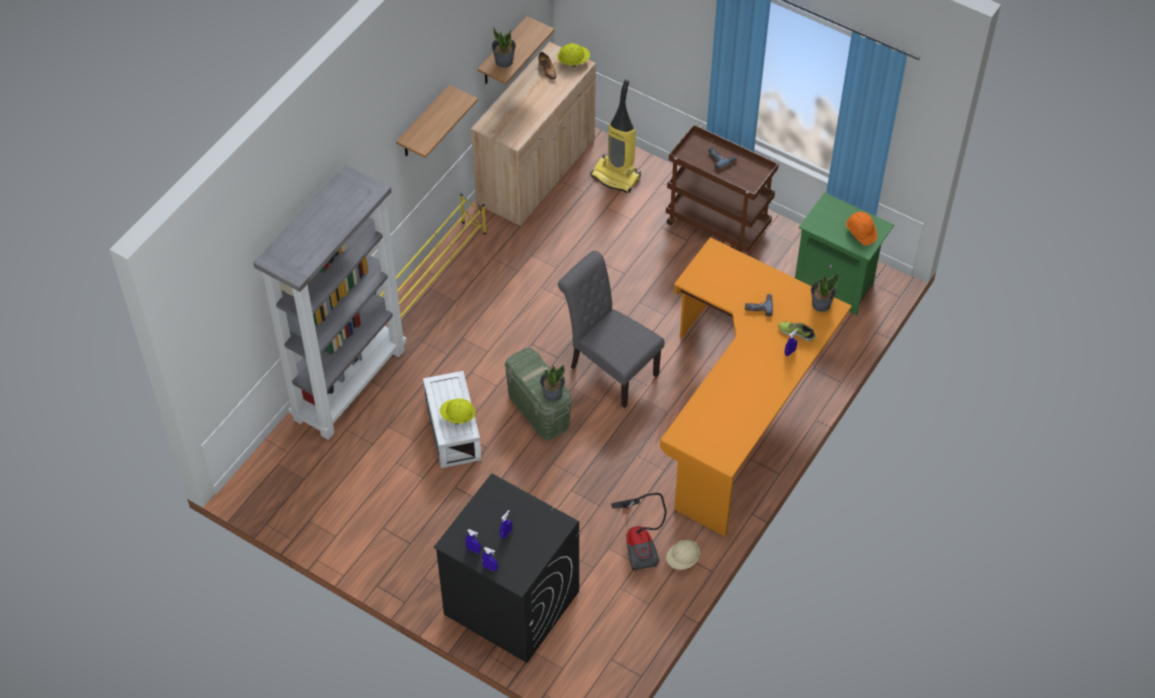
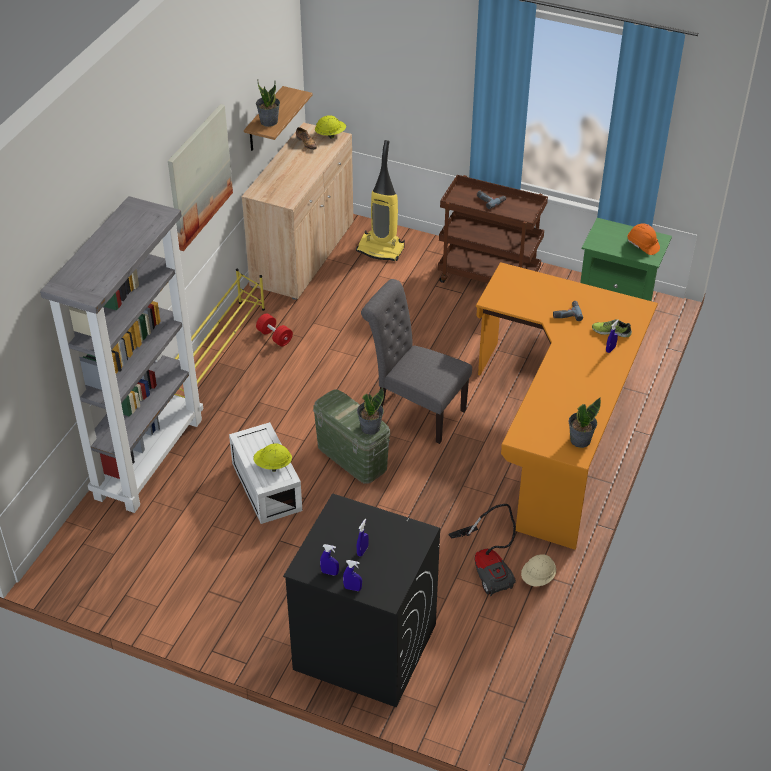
camera: 10 degrees left, 10 degrees down
shelf [396,85,478,158] -> picture [168,104,233,251]
potted plant [811,273,839,312] -> potted plant moved to [568,397,601,448]
none -> red dumbbell [256,313,293,346]

